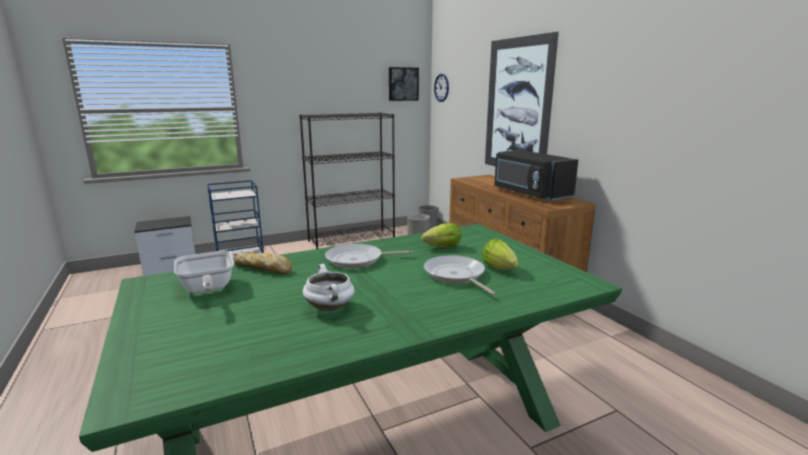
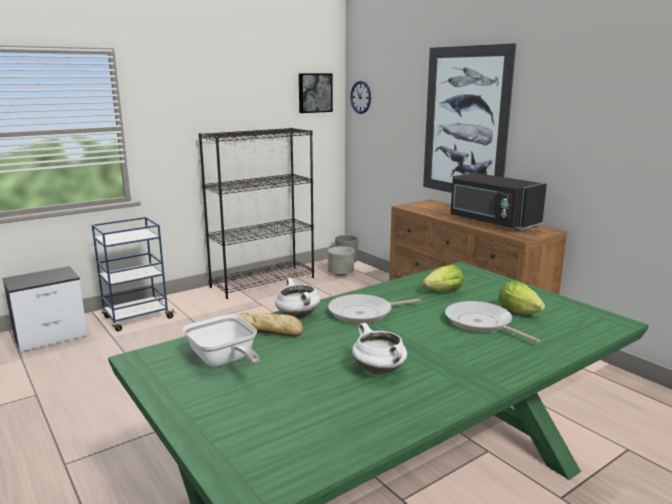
camera: 10 degrees left, 0 degrees up
none -> white cooking pot [275,278,320,319]

